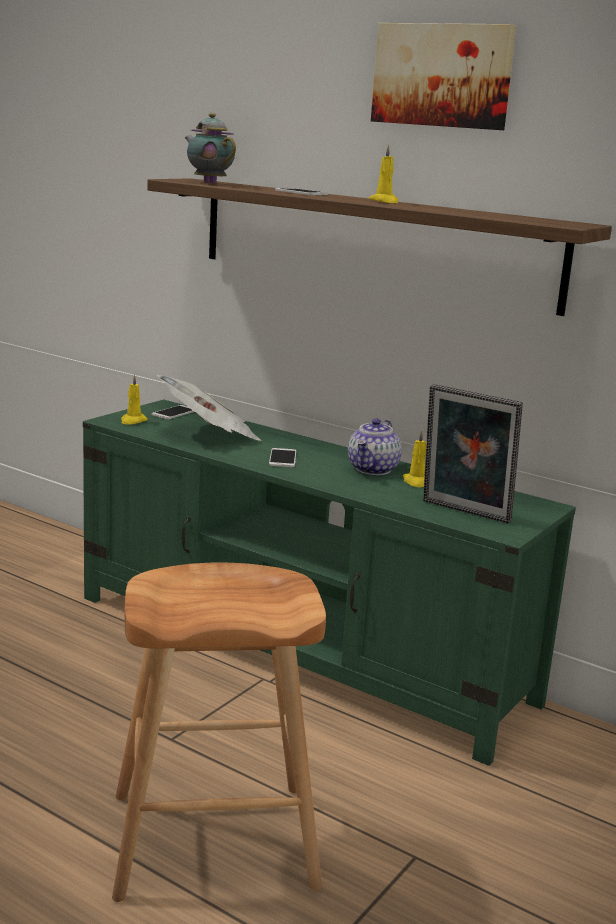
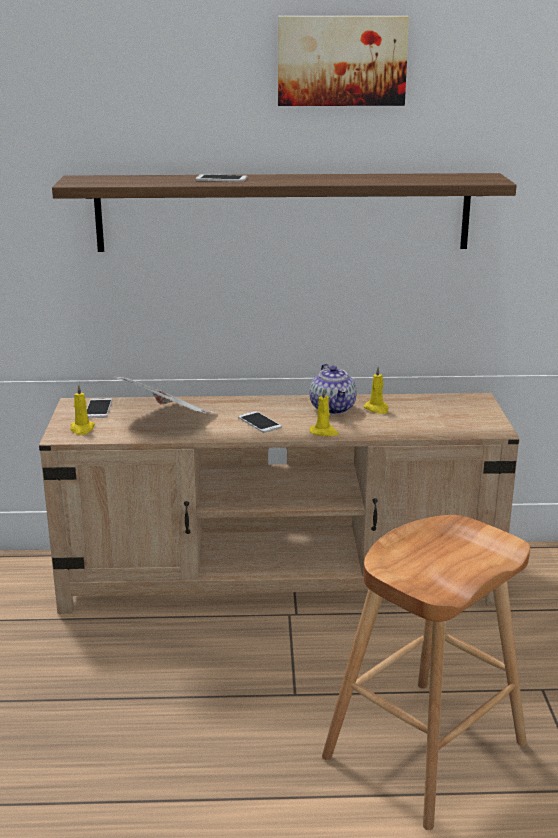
camera: 35 degrees left, 5 degrees up
green tv stand [83,400,576,766] -> beige tv stand [39,393,520,614]
teapot [185,113,236,184] -> none
yellow candle [369,145,399,203] -> yellow candle moved to [309,388,339,436]
picture frame [423,384,523,523] -> none

